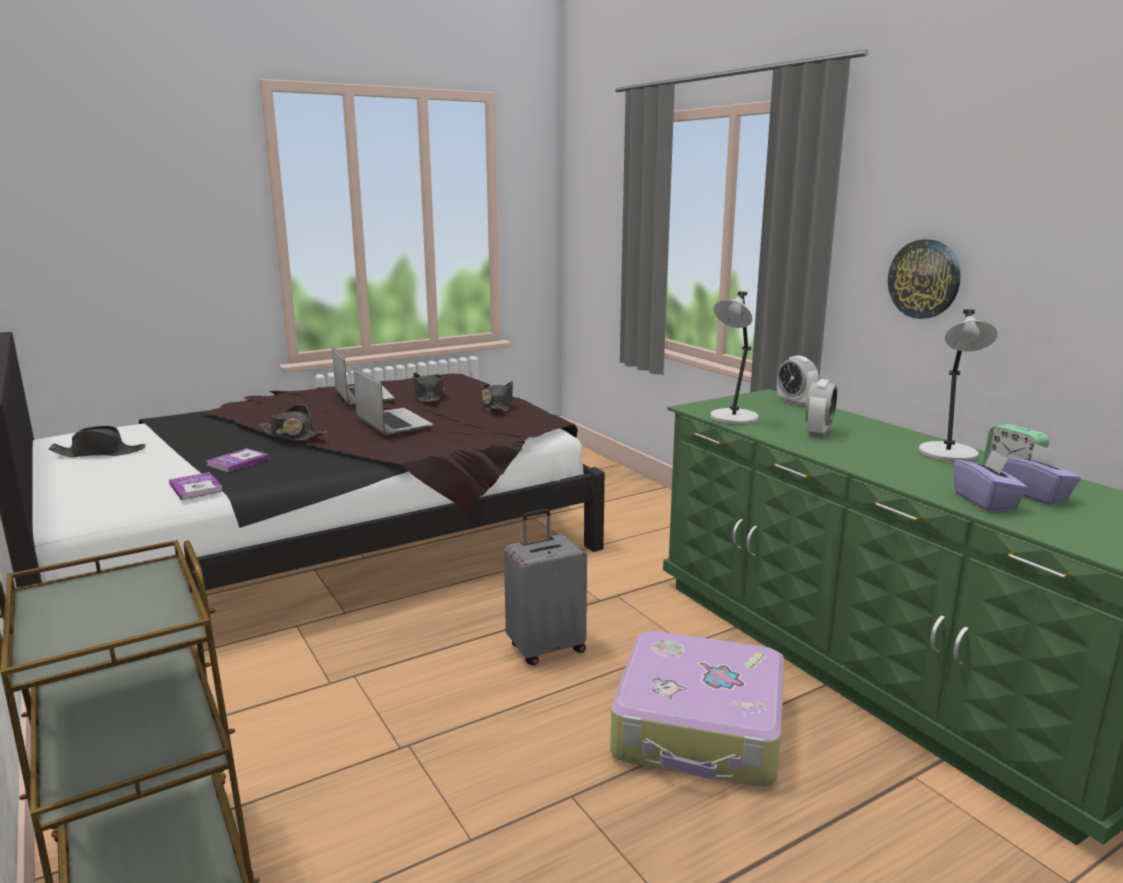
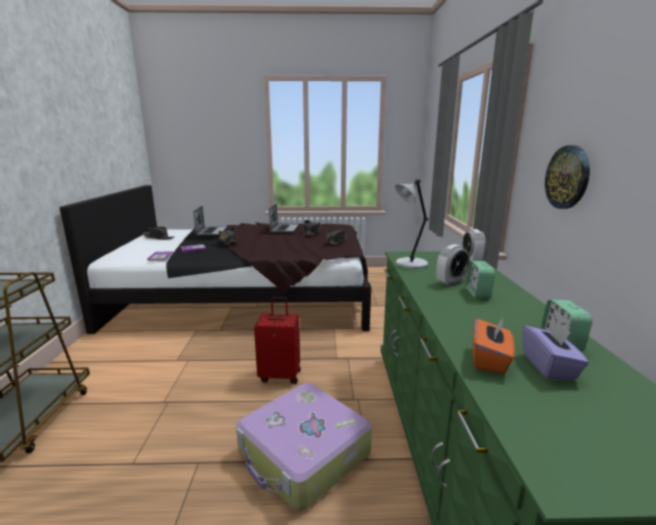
camera: 30 degrees right, 0 degrees up
laptop [353,368,433,436] -> laptop moved to [193,206,227,236]
grey suitcase [504,509,587,665] -> red suitcase [254,297,301,384]
grey table lamp [919,309,998,462] -> none
purple tissue box [953,450,1028,512] -> orange tissue box [473,318,515,374]
none -> alarm clock [466,261,495,298]

